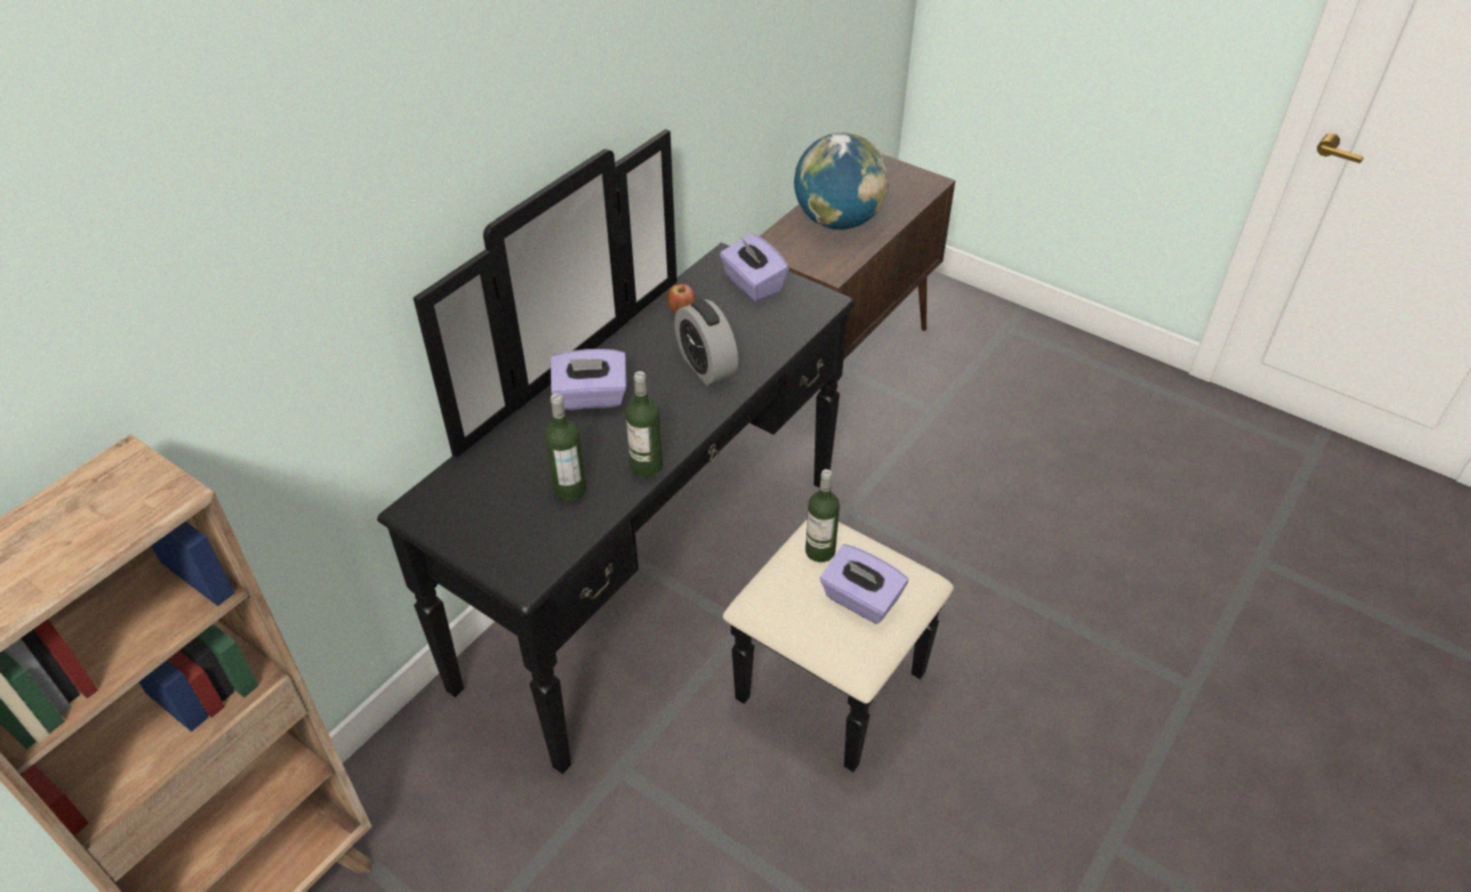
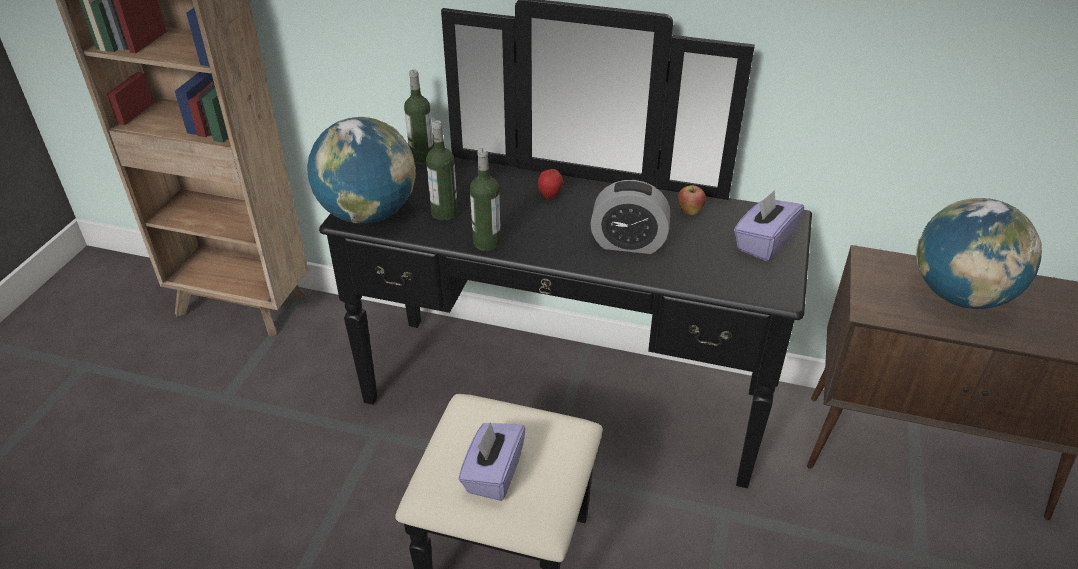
camera: 70 degrees right, 5 degrees down
purple tissue box [551,349,627,410] -> apple [538,168,563,199]
alarm clock [675,300,738,385] -> alarm clock turned 120 degrees counterclockwise [590,180,670,254]
bottle [805,469,840,562] -> bottle moved to [404,70,434,164]
none -> globe [308,117,416,224]

